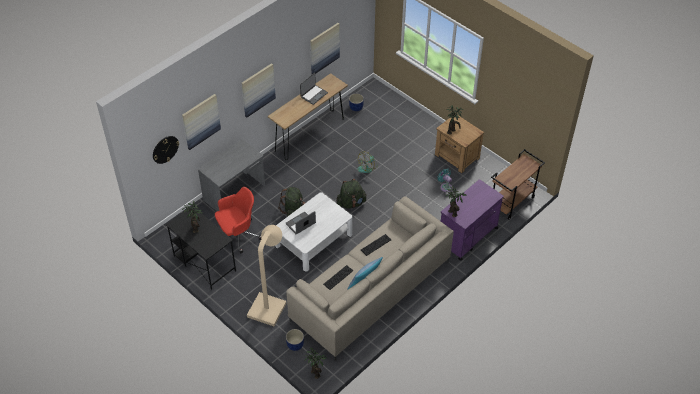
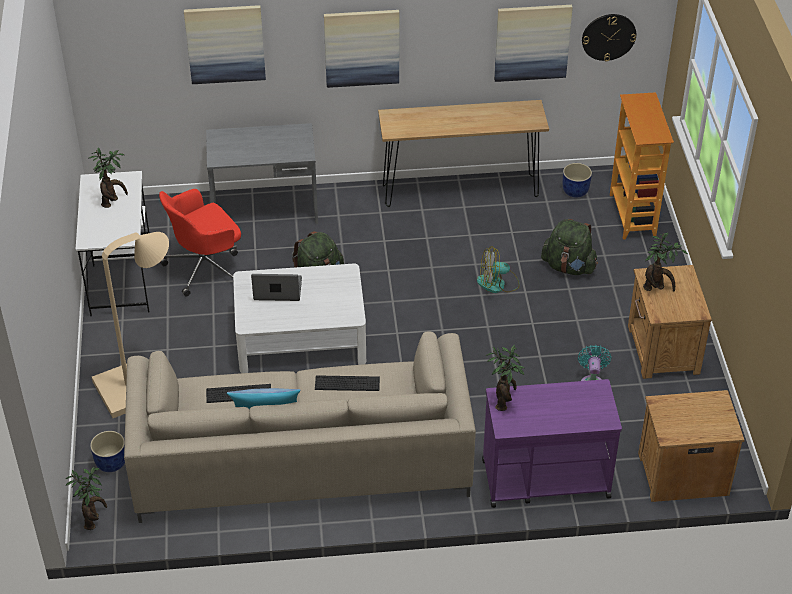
camera: 40 degrees right, 5 degrees down
wall clock [153,136,179,164] -> wall clock moved to [582,14,636,62]
black desk [166,206,236,290] -> white desk [75,171,150,317]
red office chair [215,187,261,254] -> red office chair turned 135 degrees clockwise [159,189,241,296]
laptop [300,73,328,105] -> none
green backpack [336,179,367,209] -> green backpack moved to [541,219,598,275]
brown cart [491,149,545,220] -> brown nightstand [638,390,744,502]
none -> bookcase [610,92,674,240]

